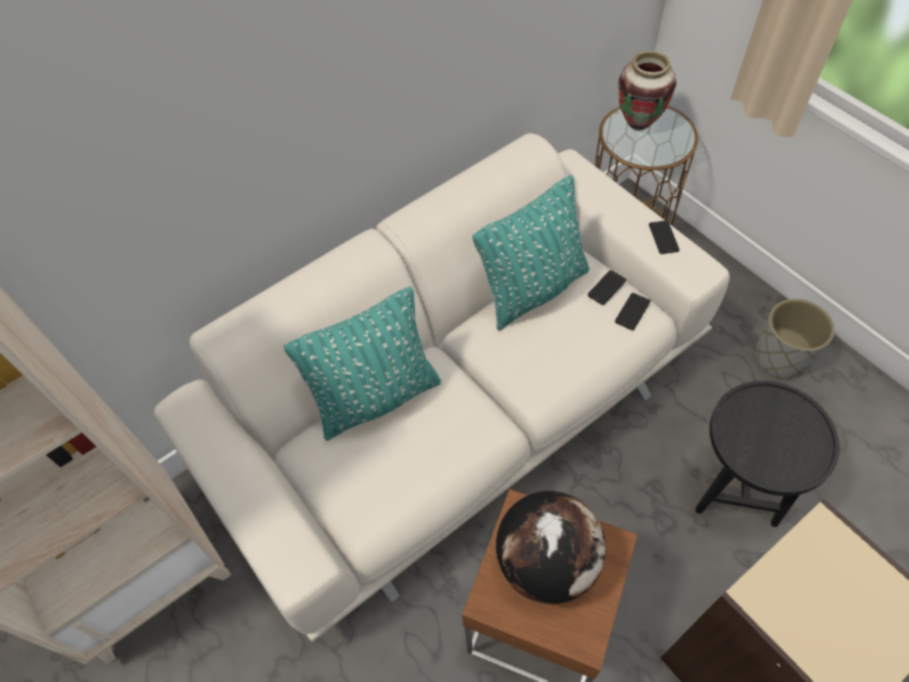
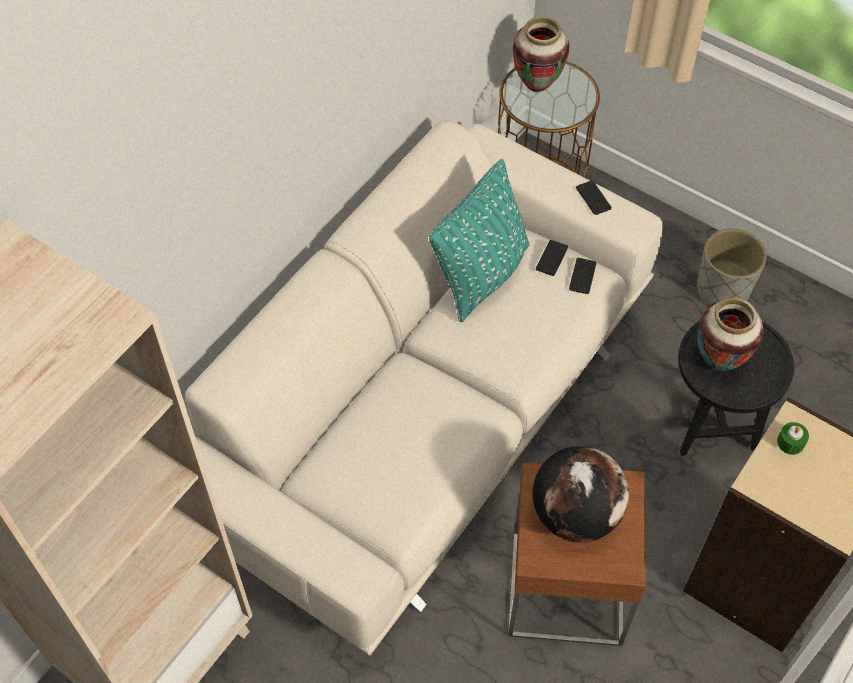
camera: 20 degrees left, 0 degrees up
turquoise pillow [284,286,441,441] -> none
none -> vase [698,298,763,371]
none -> green candle [777,422,809,455]

